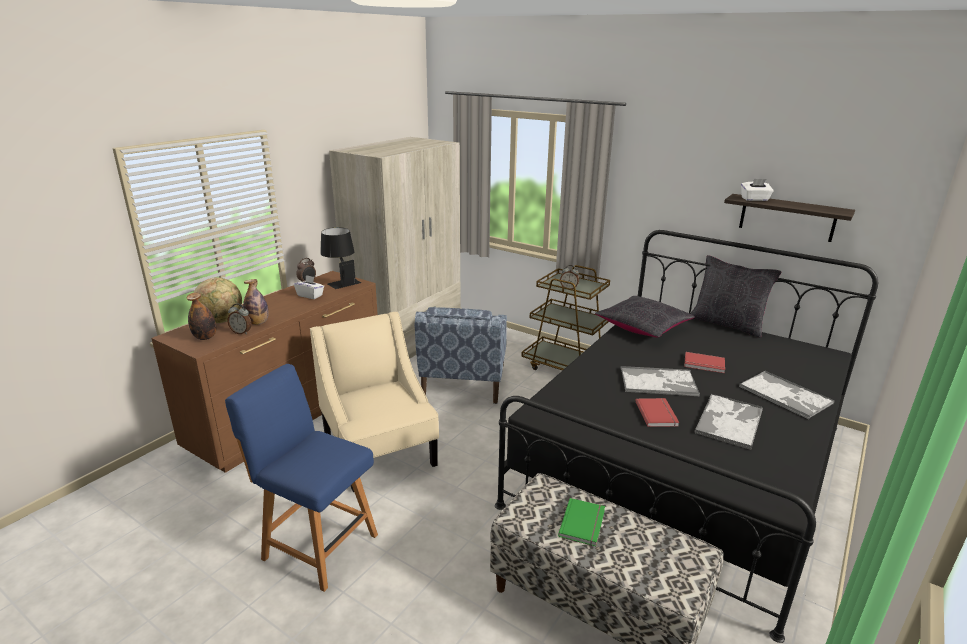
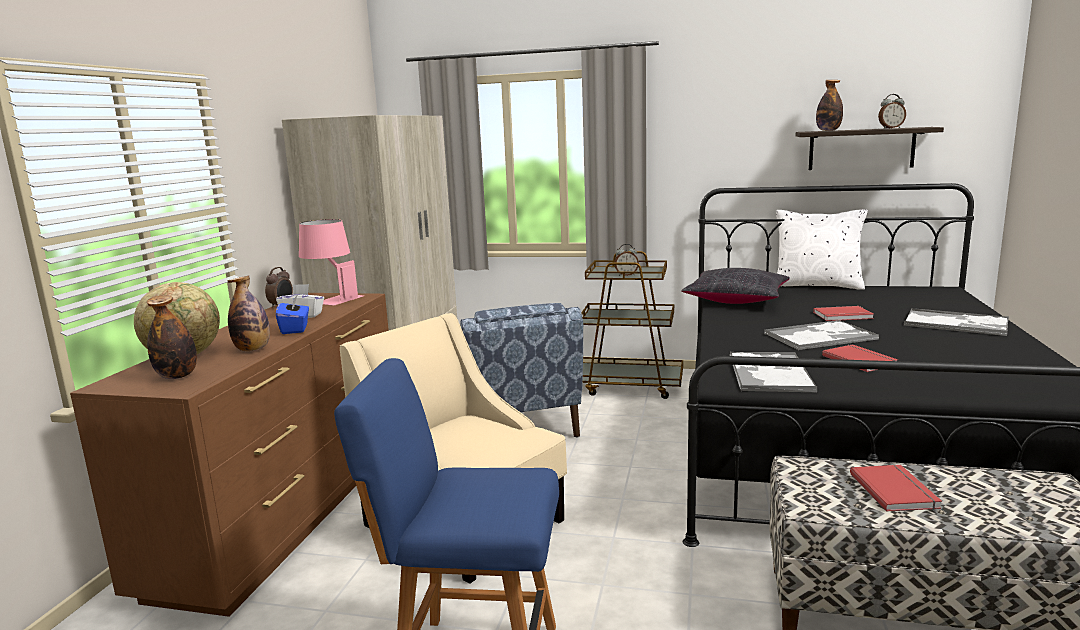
camera: 20 degrees left, 10 degrees down
alarm clock [227,303,251,335] -> alarm clock moved to [878,94,906,129]
black table lamp [320,228,361,289] -> pink table lamp [299,219,363,306]
green book [558,498,605,546] -> red book [850,465,942,512]
black pillow [690,255,782,338] -> white pillow [776,209,868,290]
tray [695,393,763,450] -> tray moved to [730,352,817,393]
white tissue box [741,179,774,201] -> bottle [816,80,843,131]
none -> blue tissue box [276,294,309,334]

